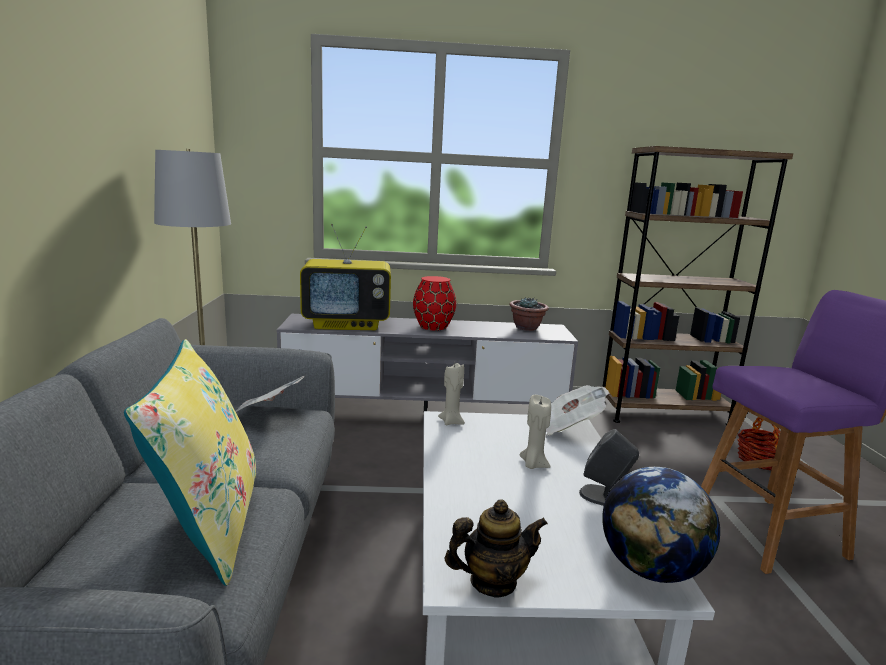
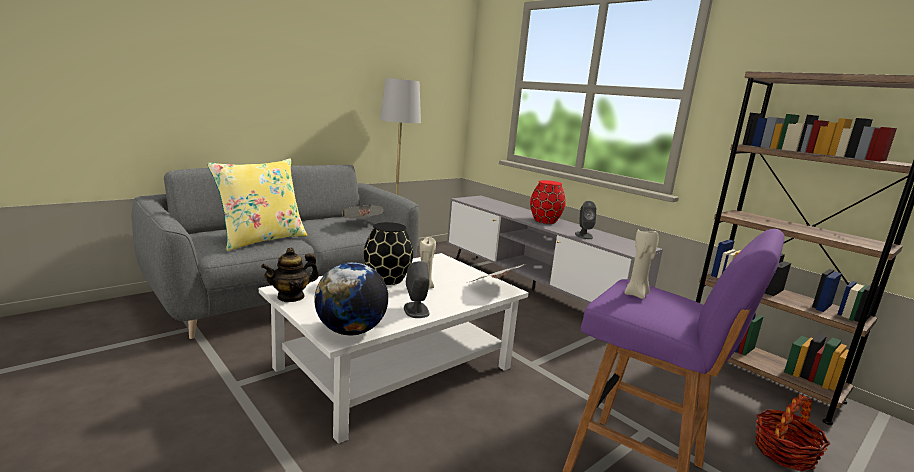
camera: 50 degrees right, 0 degrees up
television [300,224,391,330] -> none
beige candle [438,363,465,425] -> beige candle moved to [624,230,658,299]
teapot [445,499,548,598] -> teapot turned 105 degrees clockwise [261,247,319,302]
potted plant [510,297,549,331] -> none
none -> black vase [364,222,413,285]
none -> grey speaker [575,201,596,239]

